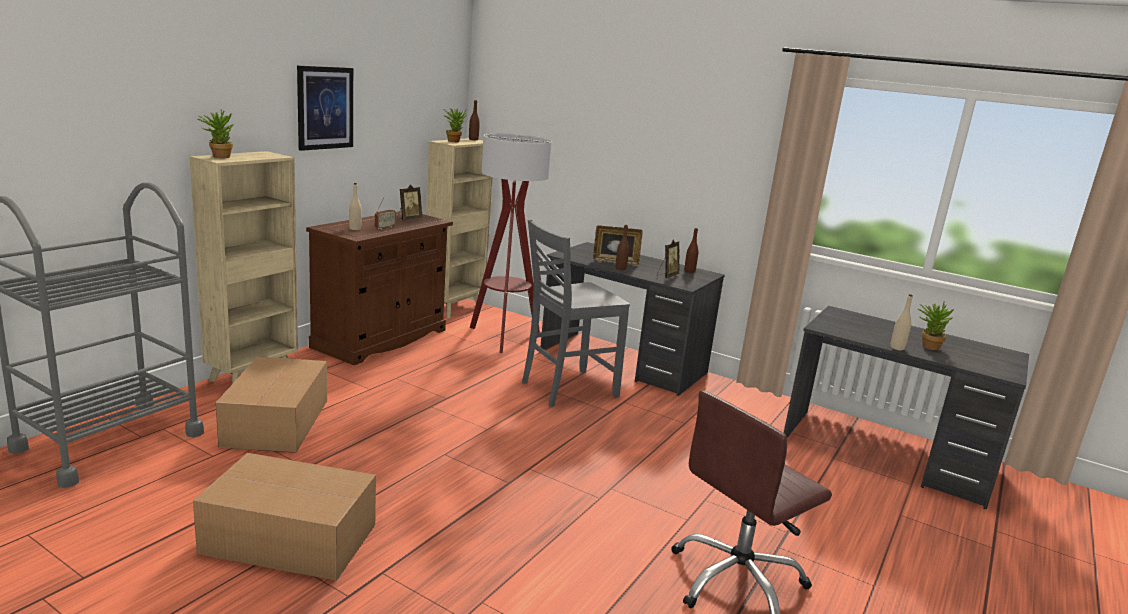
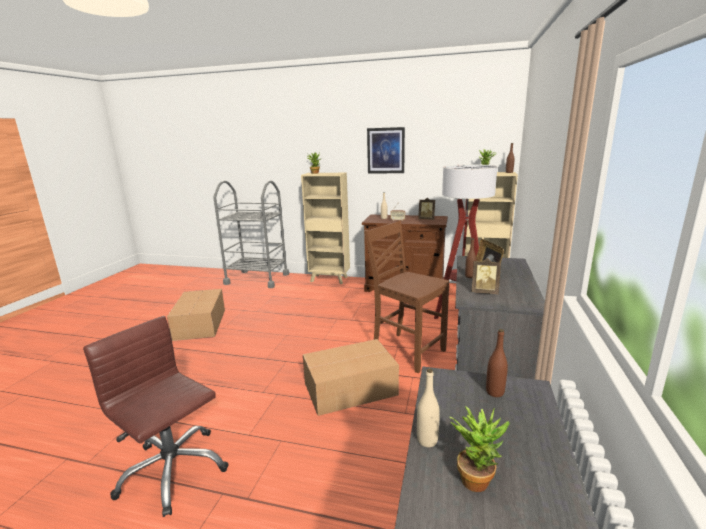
camera: 75 degrees right, 0 degrees up
cardboard box [216,356,327,453] -> cardboard box moved to [303,339,399,416]
grey chair [522,219,630,407] -> brown chair [364,220,449,373]
brown bottle [684,228,698,273] -> brown bottle moved to [486,329,508,397]

